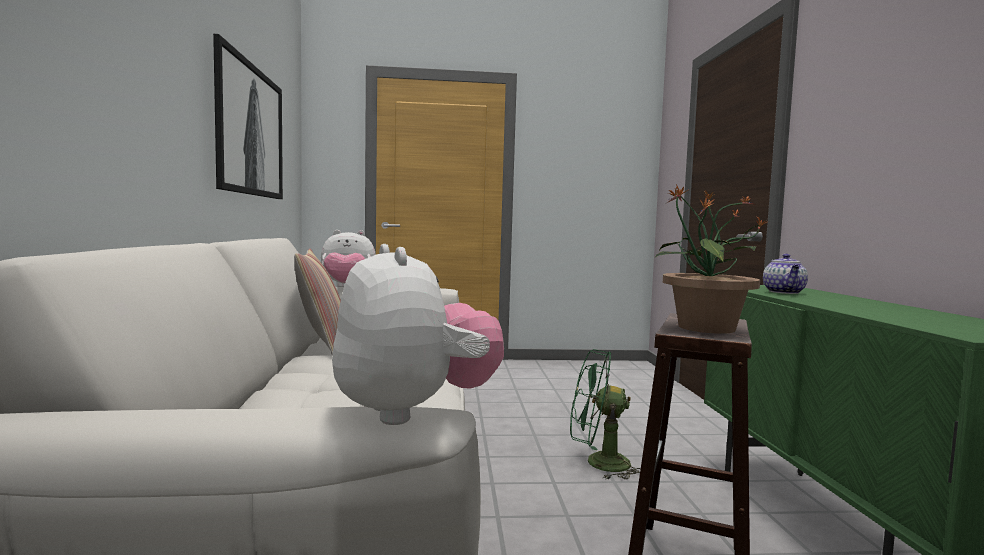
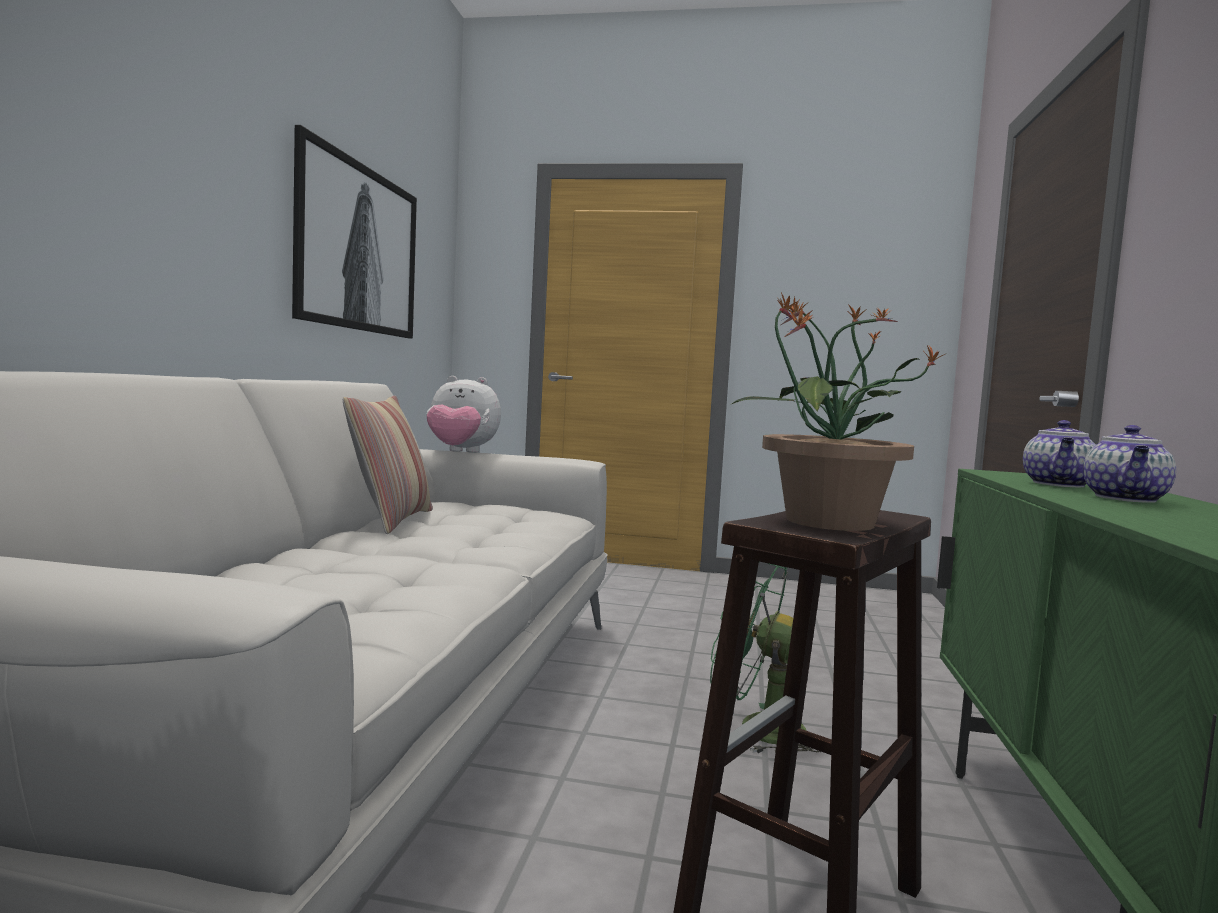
camera: 15 degrees right, 0 degrees up
plush toy [332,244,504,425] -> none
none -> teapot [1083,425,1176,503]

